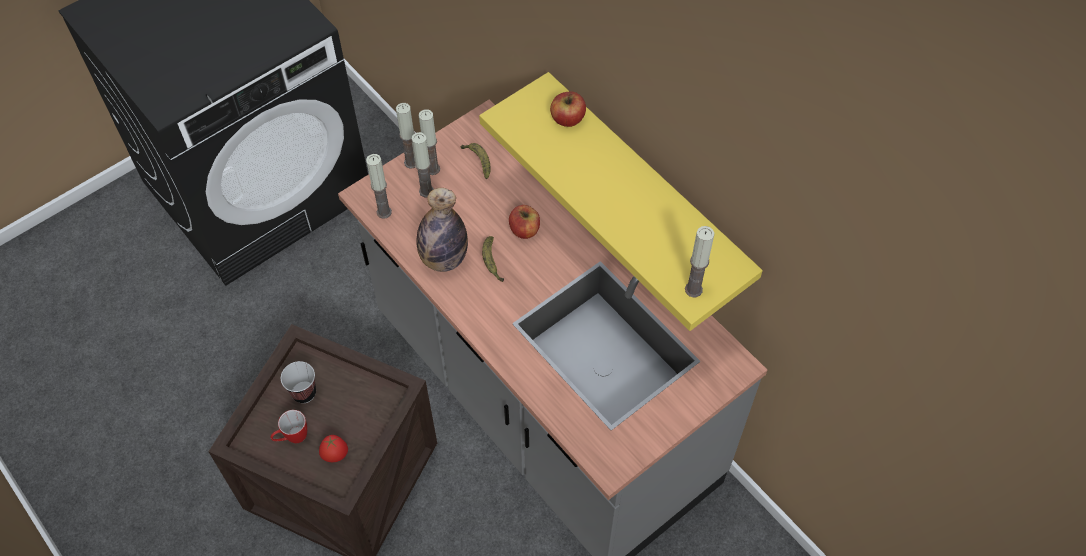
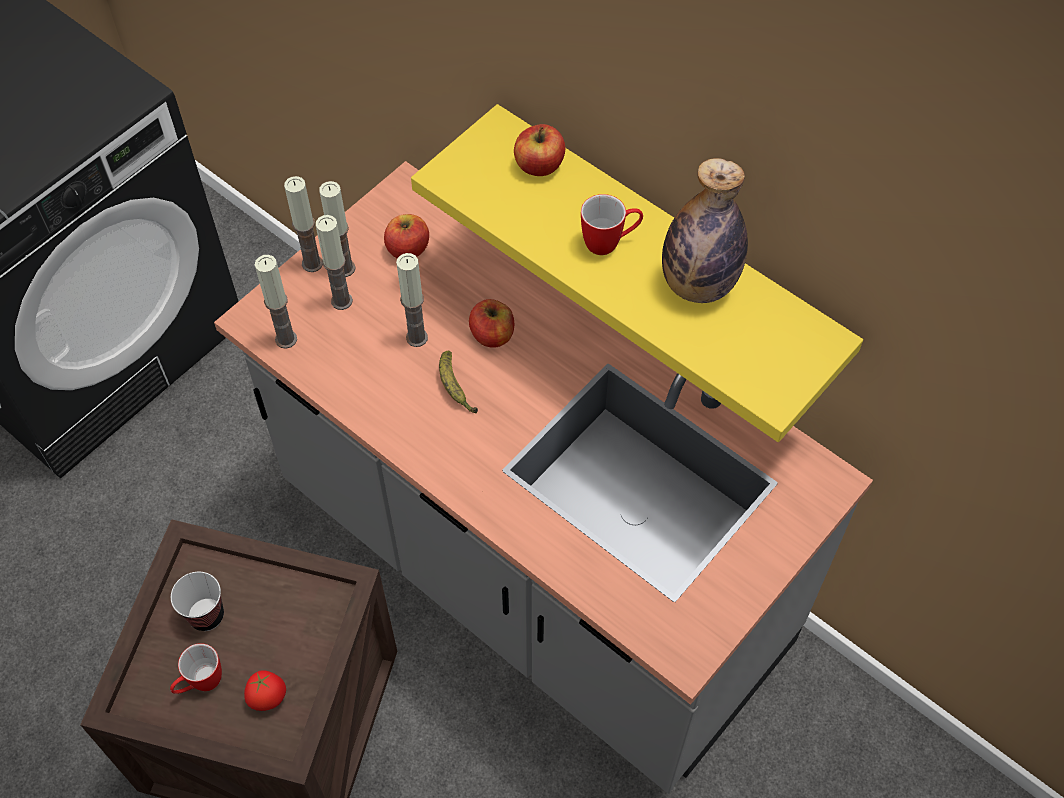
camera: 10 degrees left, 0 degrees up
bottle [417,188,468,272] -> bottle moved to [662,158,748,303]
banana [461,143,490,179] -> apple [384,214,429,258]
candle [685,226,714,297] -> candle moved to [396,253,428,347]
none -> mug [581,194,643,255]

